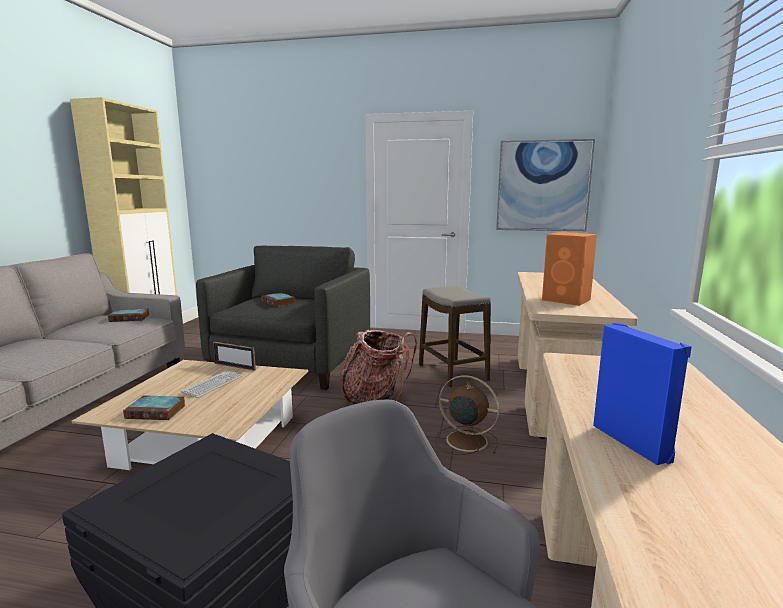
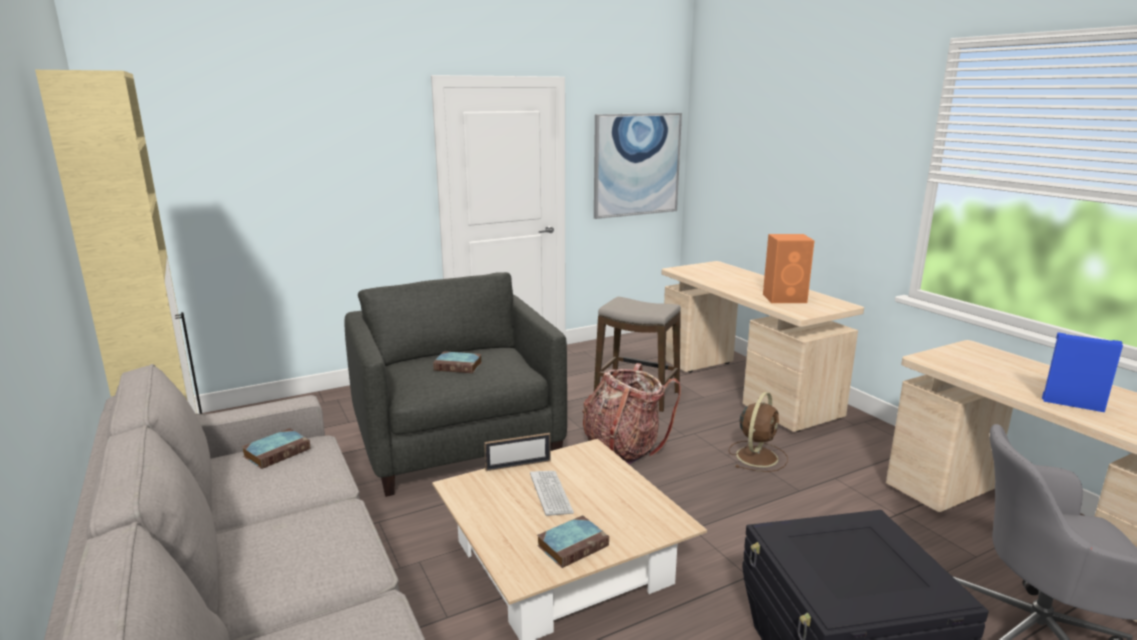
camera: 40 degrees left, 5 degrees up
brown fan [435,375,499,455] -> brown fan turned 135 degrees clockwise [729,392,788,472]

